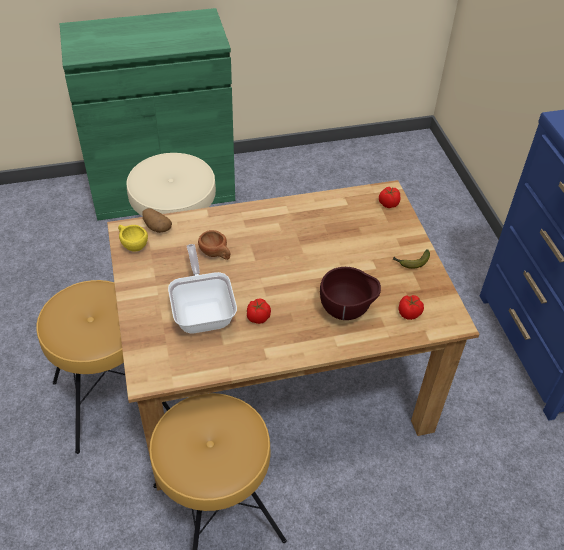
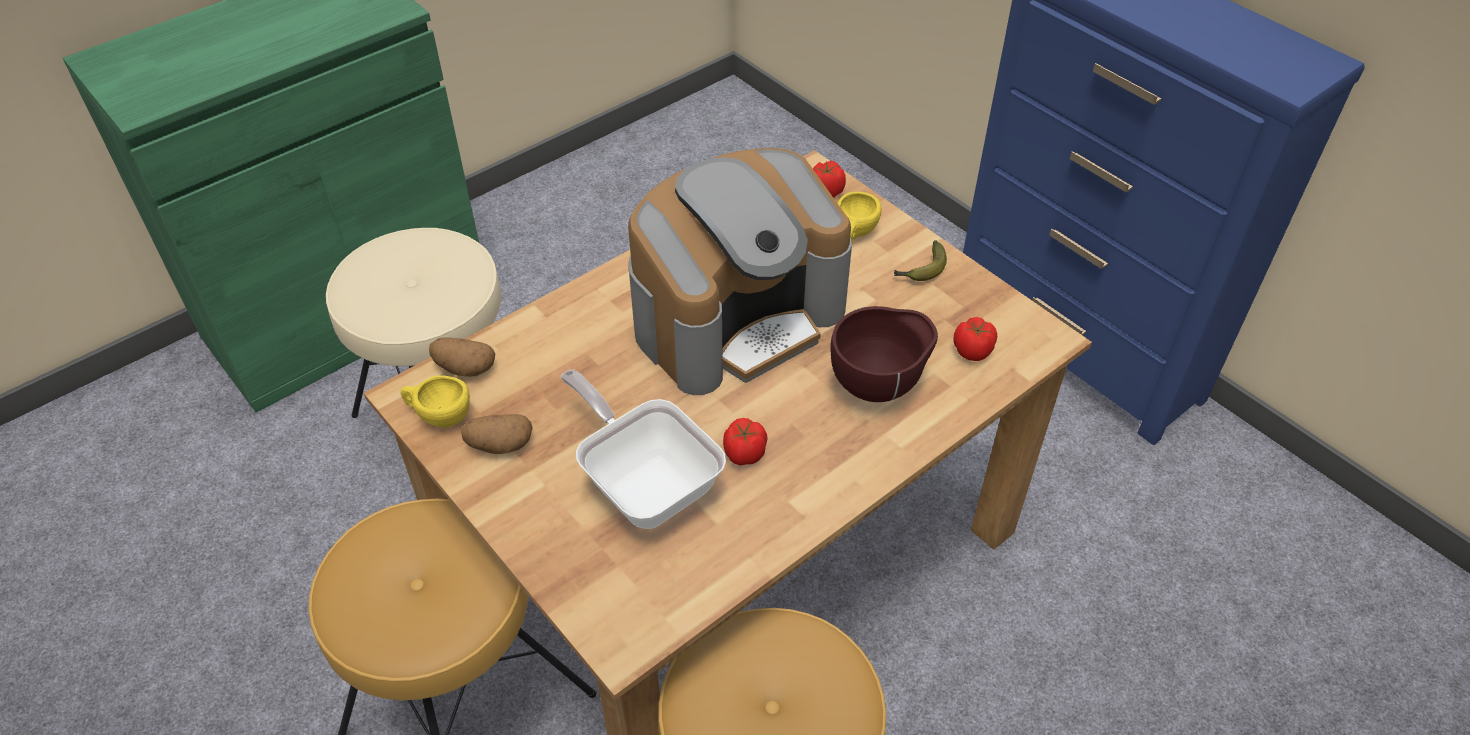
camera: 25 degrees left, 0 degrees up
brown cup [198,230,231,260] -> none
none -> potato [461,414,533,454]
none -> coffee machine [628,148,852,395]
none -> yellow cup [838,192,882,243]

